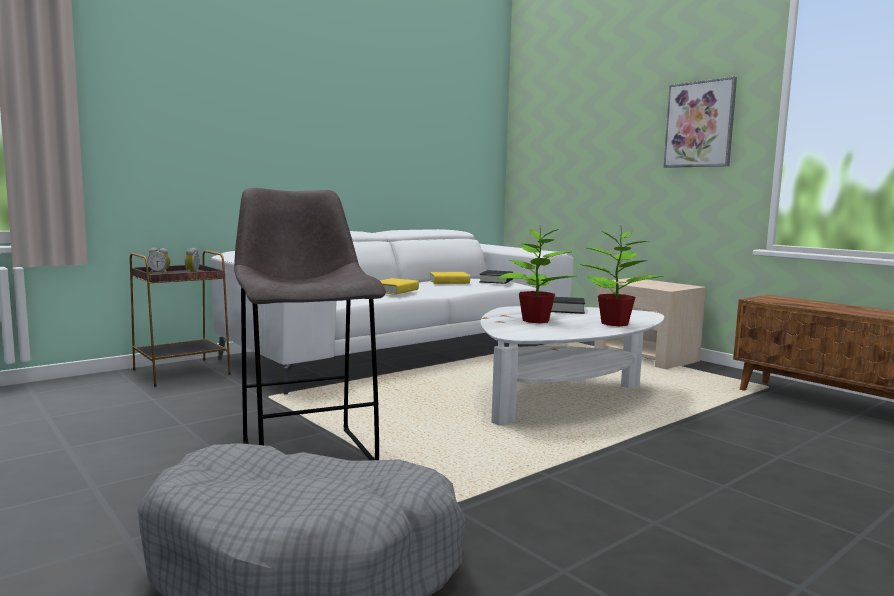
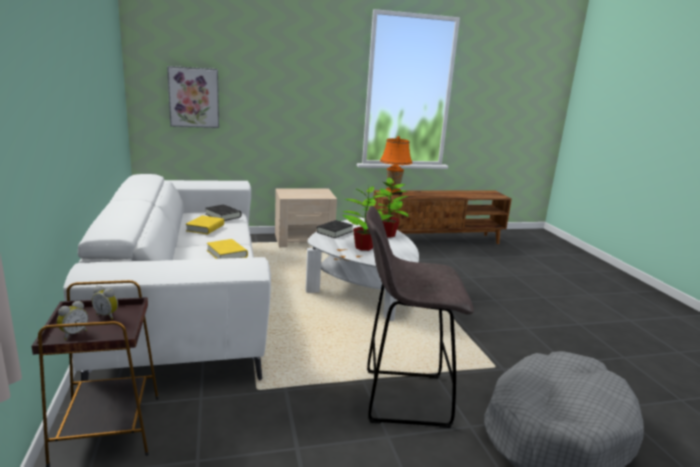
camera: 65 degrees left, 10 degrees up
picture [663,77,737,168] -> picture moved to [167,66,219,128]
none -> orange table lamp [380,136,412,195]

